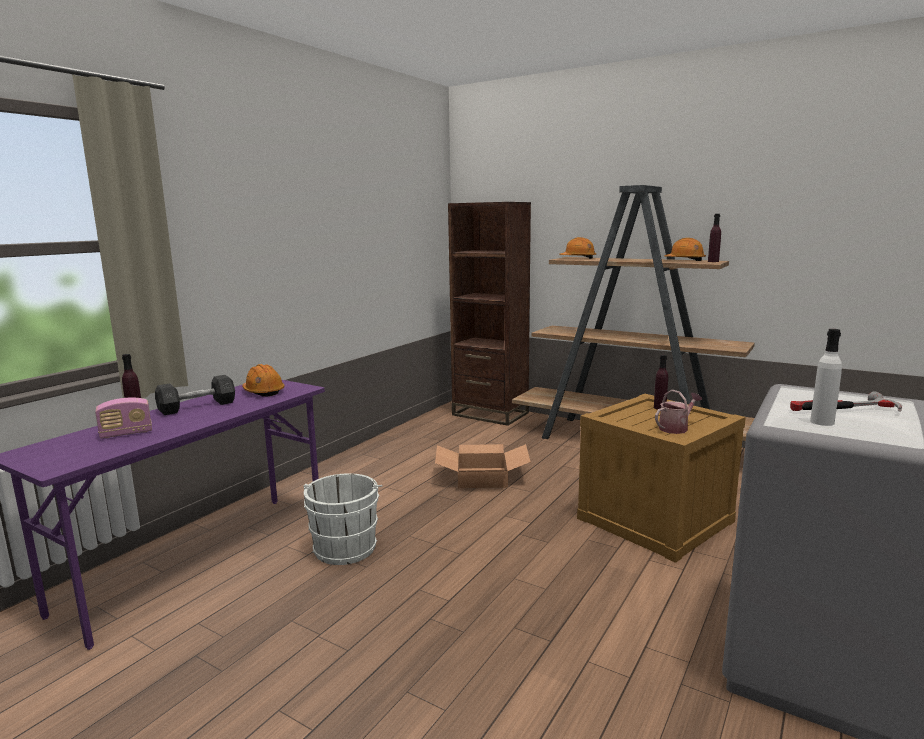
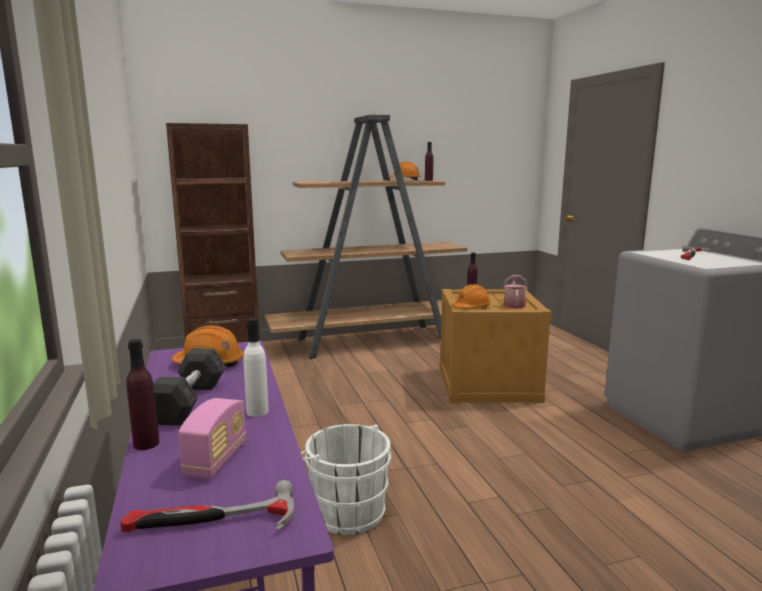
camera: 50 degrees left, 0 degrees up
cardboard box [435,444,531,488] -> none
orange hard hat [559,237,596,259] -> orange hard hat moved to [452,284,491,308]
white bottle [810,329,842,426] -> white bottle moved to [243,318,269,417]
none -> hammer [120,480,294,532]

